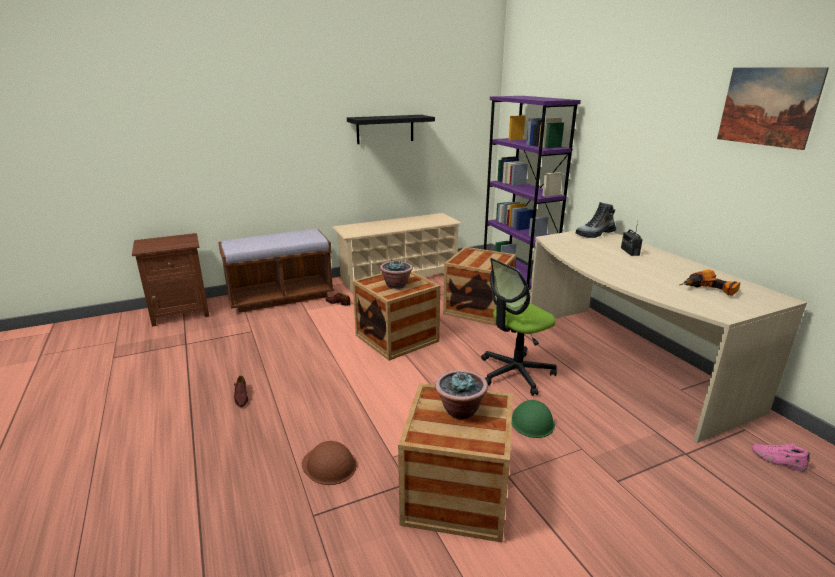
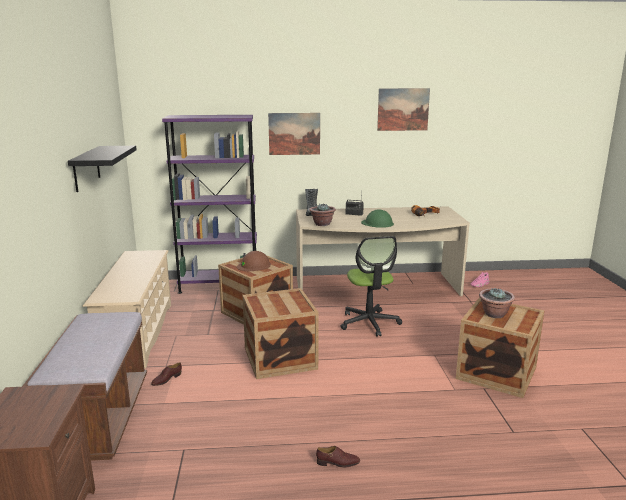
camera: 70 degrees left, 5 degrees down
brown hard hat [302,441,357,485] -> brown hard hat moved to [237,251,271,271]
potted plant [380,260,413,289] -> potted plant moved to [309,203,336,226]
green hard hat [512,400,555,438] -> green hard hat moved to [361,209,394,228]
none -> picture [268,113,320,155]

